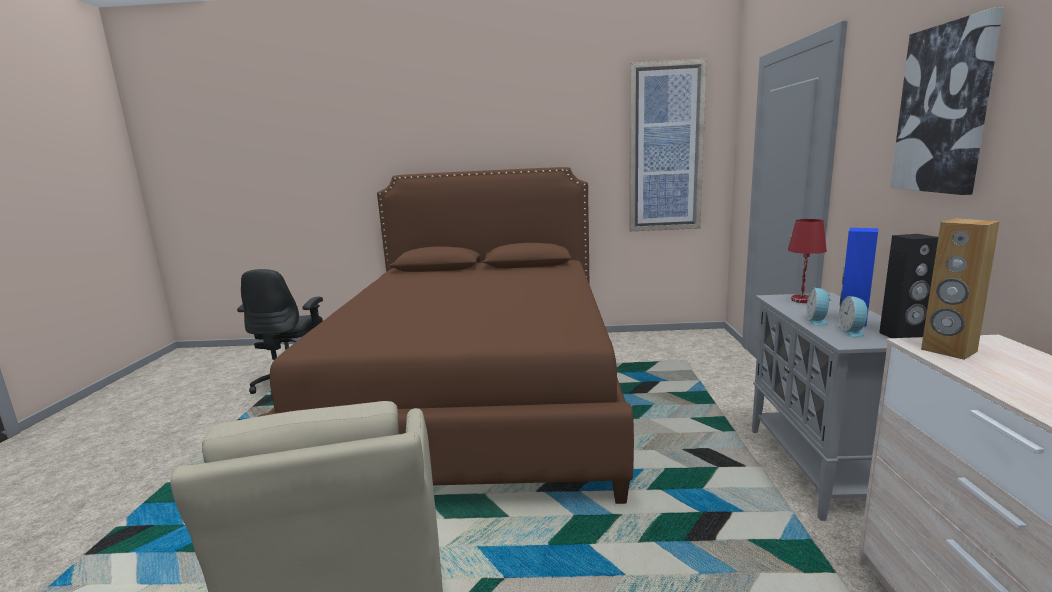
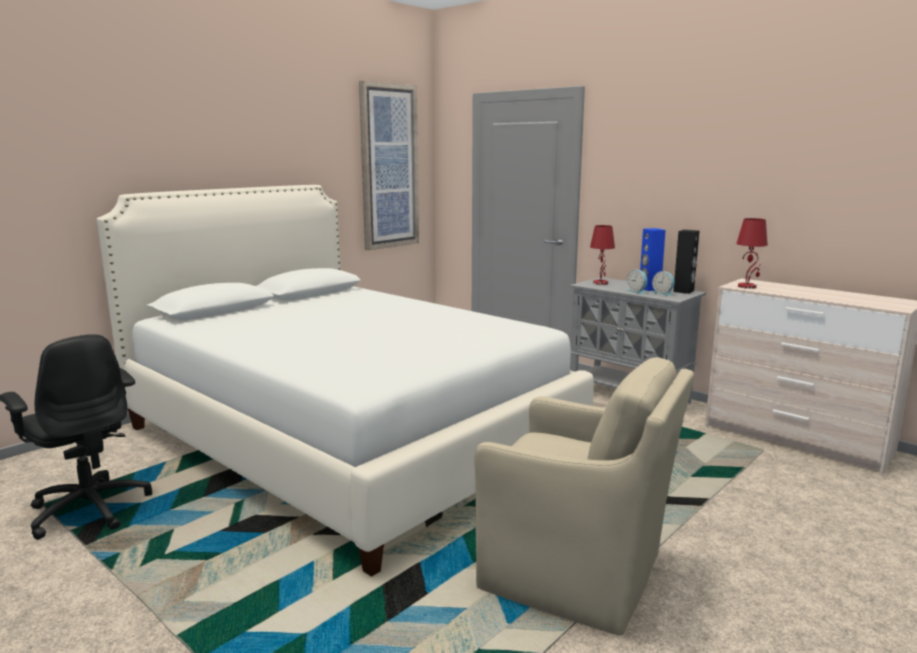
camera: 50 degrees left, 0 degrees up
brown bed [258,167,634,504] -> white bed [97,185,594,577]
picture [890,7,1004,195] -> none
brown speaker [921,218,1000,360] -> red table lamp [736,218,768,289]

